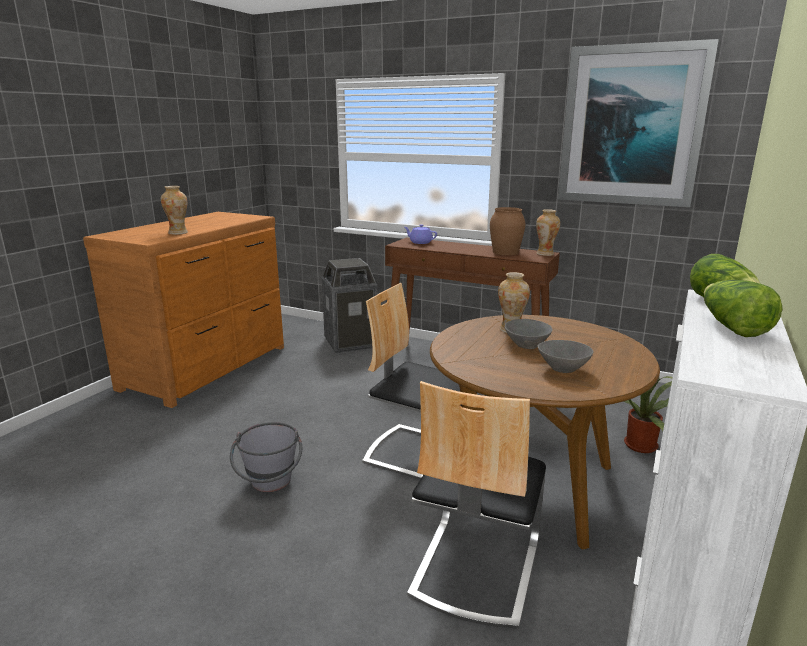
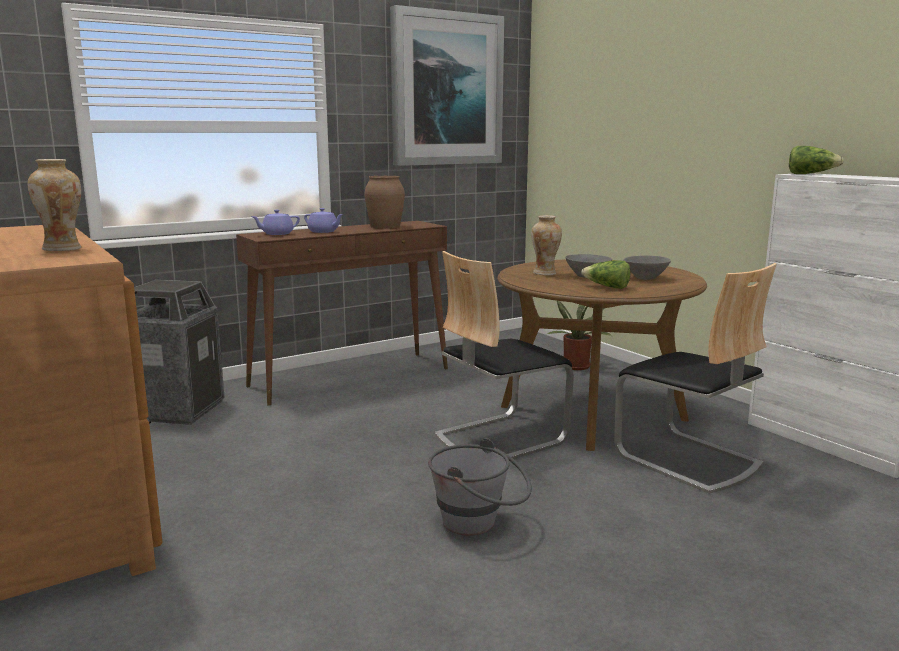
camera: 60 degrees left, 5 degrees down
vase [536,209,560,256] -> none
lettuce [704,280,782,337] -> lettuce moved to [581,260,630,289]
none -> purple teapot [304,208,344,233]

